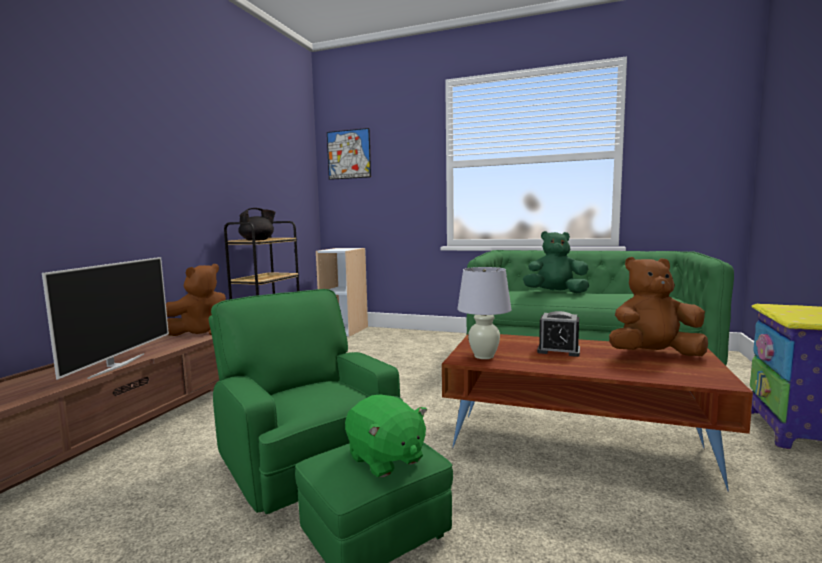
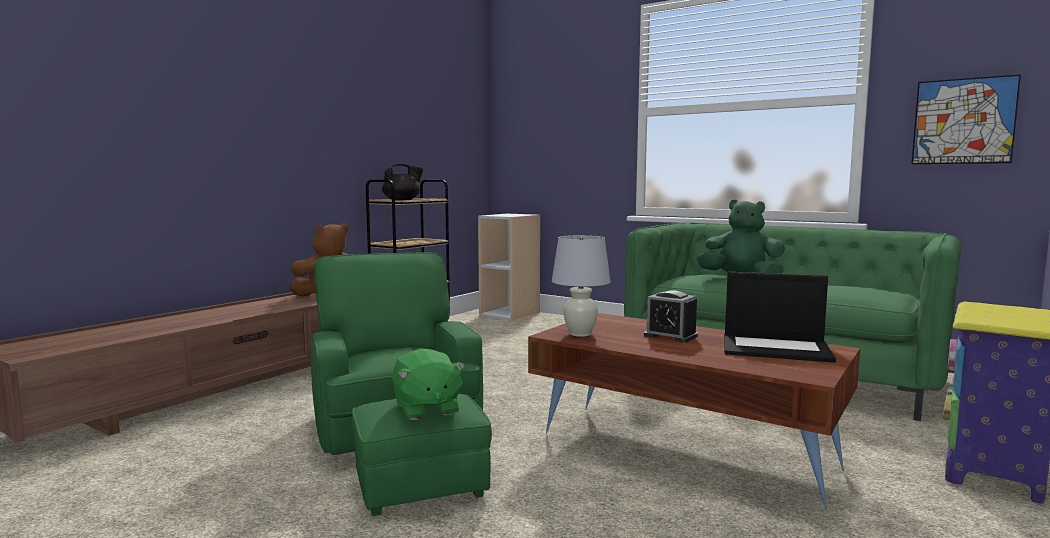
camera: 15 degrees right, 0 degrees up
television [42,257,169,380] -> none
picture [327,128,371,180] -> picture moved to [911,74,1021,164]
brown plush toy [609,257,708,356] -> laptop [724,272,836,363]

